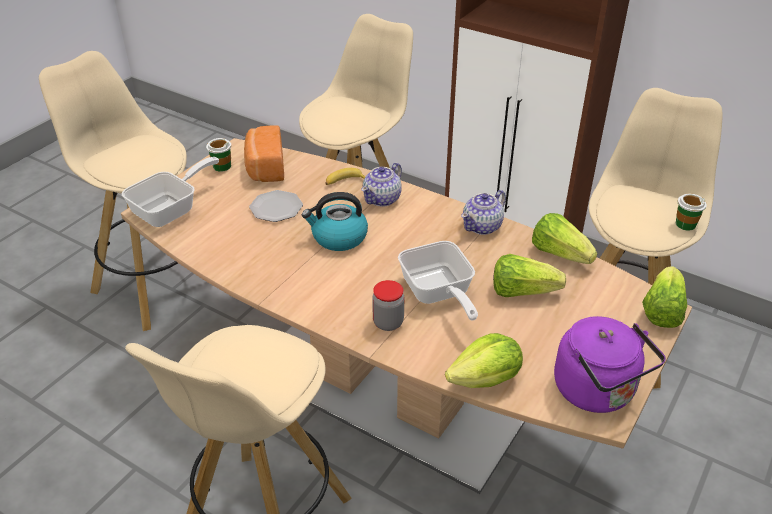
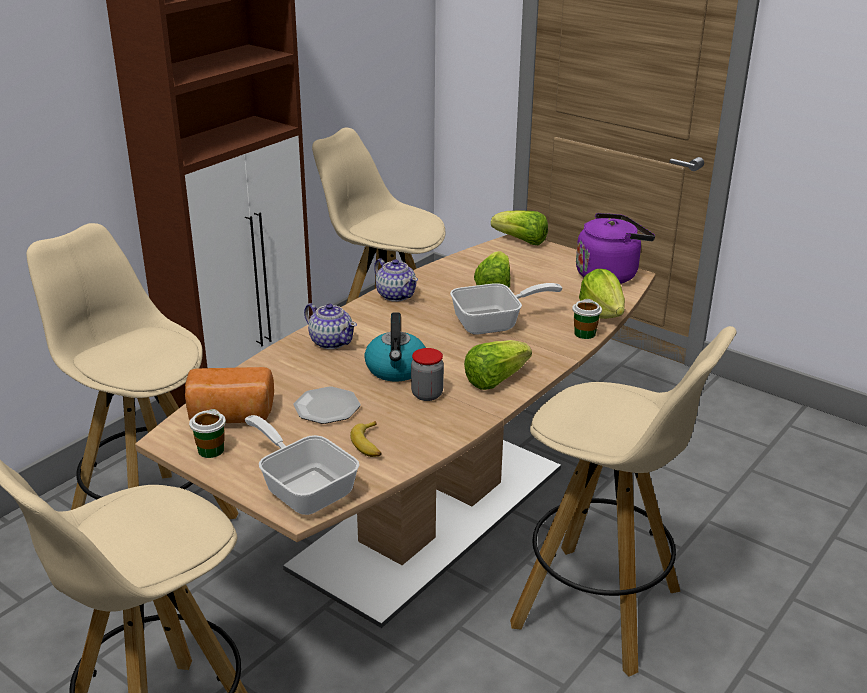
camera: 85 degrees left, 10 degrees down
banana [325,168,365,185] -> banana moved to [350,421,382,457]
jar [372,280,404,331] -> jar moved to [411,348,444,401]
lettuce [532,213,597,264] -> lettuce moved to [464,340,532,390]
cup [676,193,707,231] -> cup moved to [572,299,602,339]

